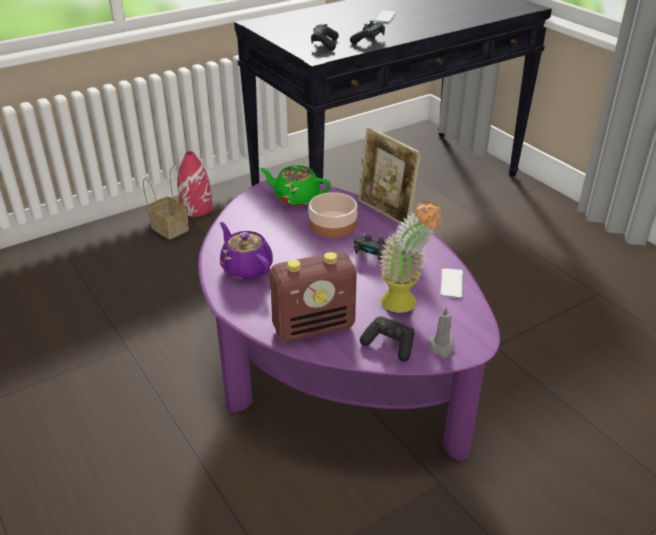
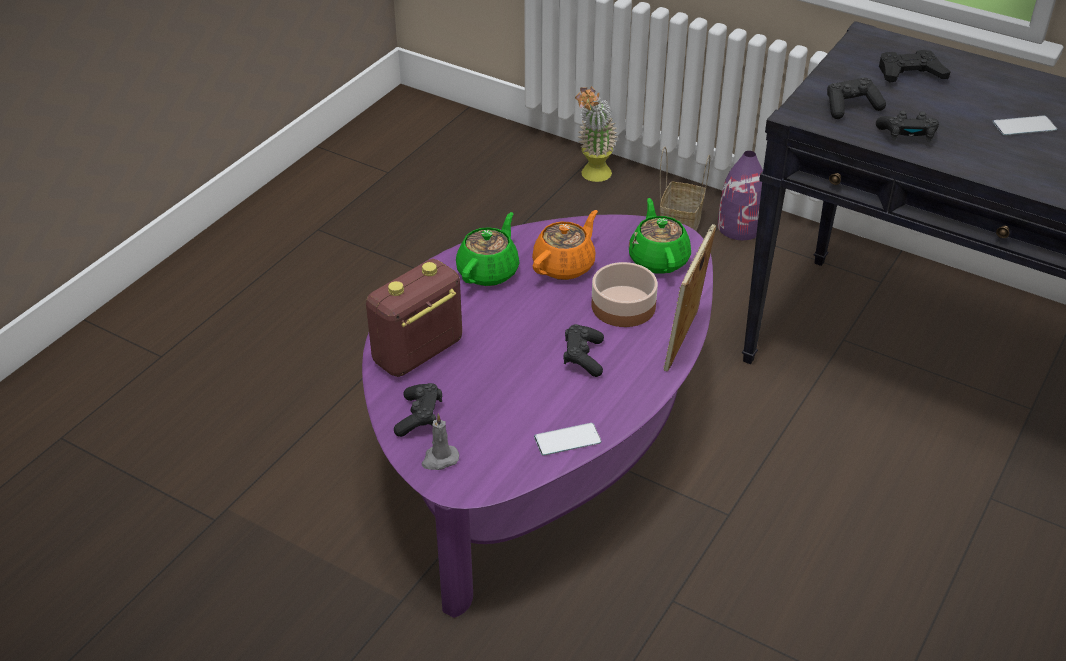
camera: 65 degrees right, 5 degrees up
red vase [177,151,213,217] -> purple vase [718,151,763,240]
purple teapot [220,222,273,279] -> green teapot [456,212,520,286]
radio [270,251,357,342] -> radio turned 90 degrees clockwise [366,259,462,377]
potted plant [379,201,442,313] -> potted plant moved to [575,86,617,182]
none -> orange teapot [532,210,598,280]
none -> black game controller [879,50,951,83]

